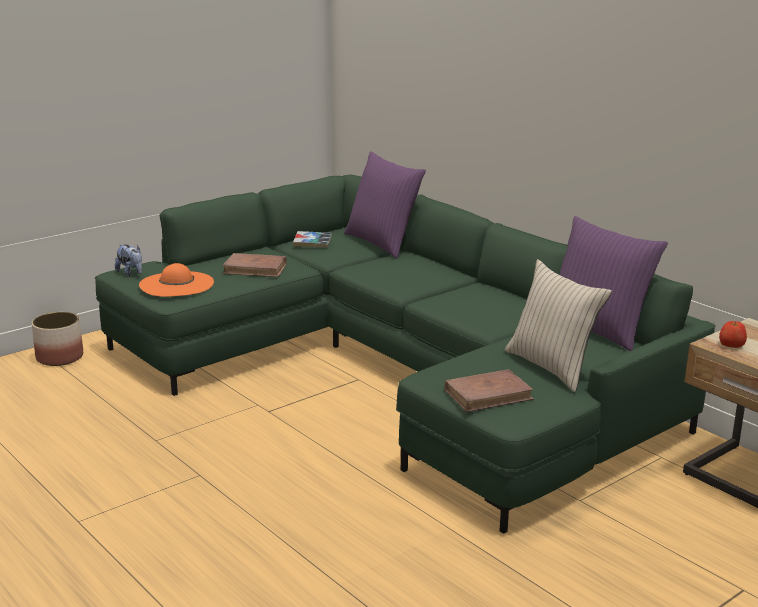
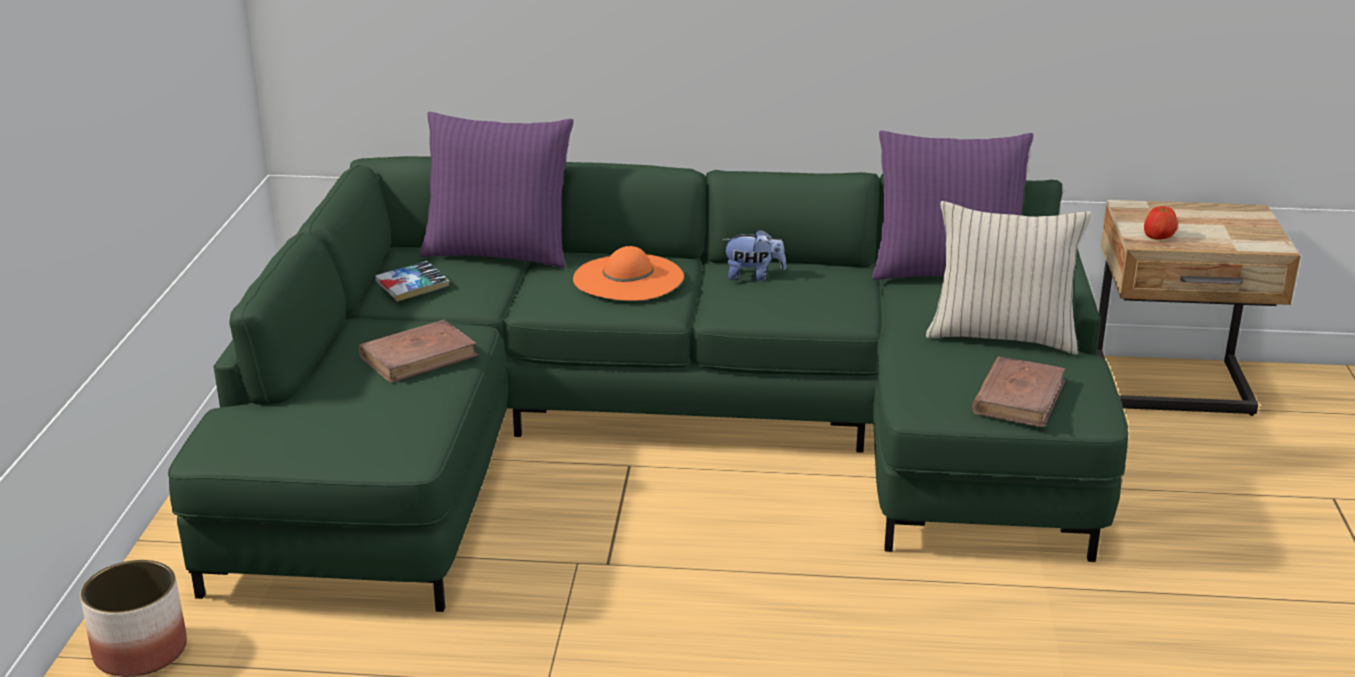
camera: 45 degrees left, 5 degrees up
plush toy [115,244,142,277] -> plush toy moved to [722,229,786,281]
orange hat [139,263,214,297] -> orange hat moved to [573,246,684,301]

